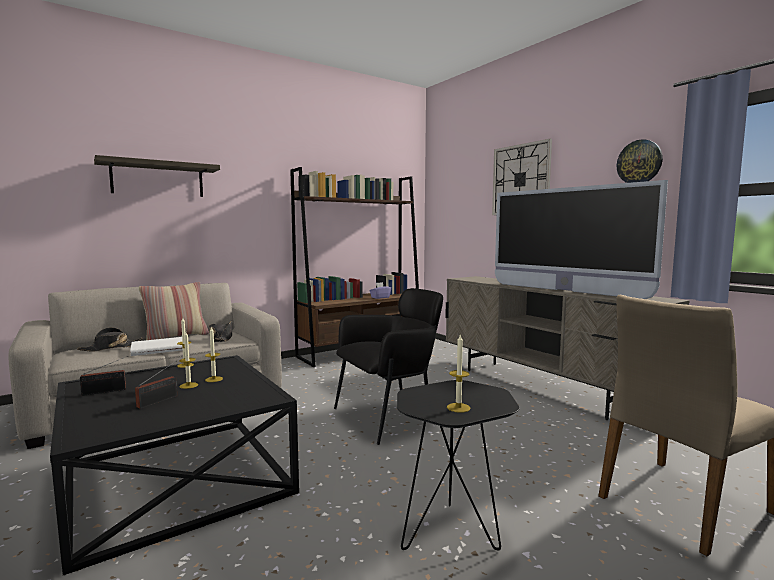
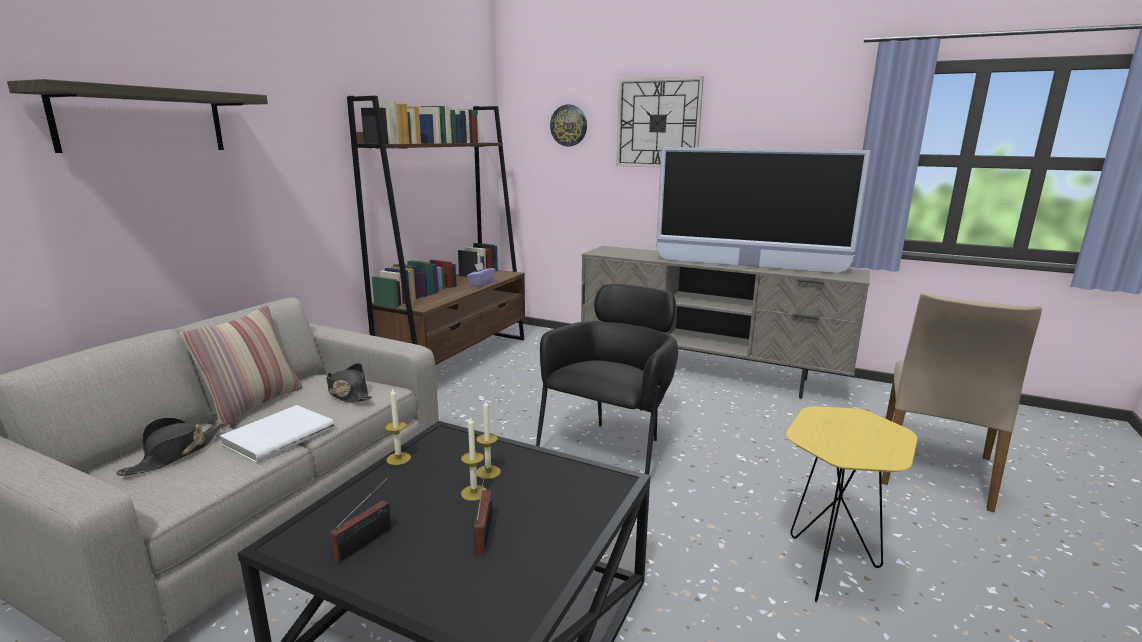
camera: 30 degrees left, 10 degrees up
black side table [397,380,520,550] -> yellow side table [786,406,918,602]
candle [447,335,470,413] -> none
wall clock [617,139,663,183] -> wall clock moved to [550,105,587,146]

